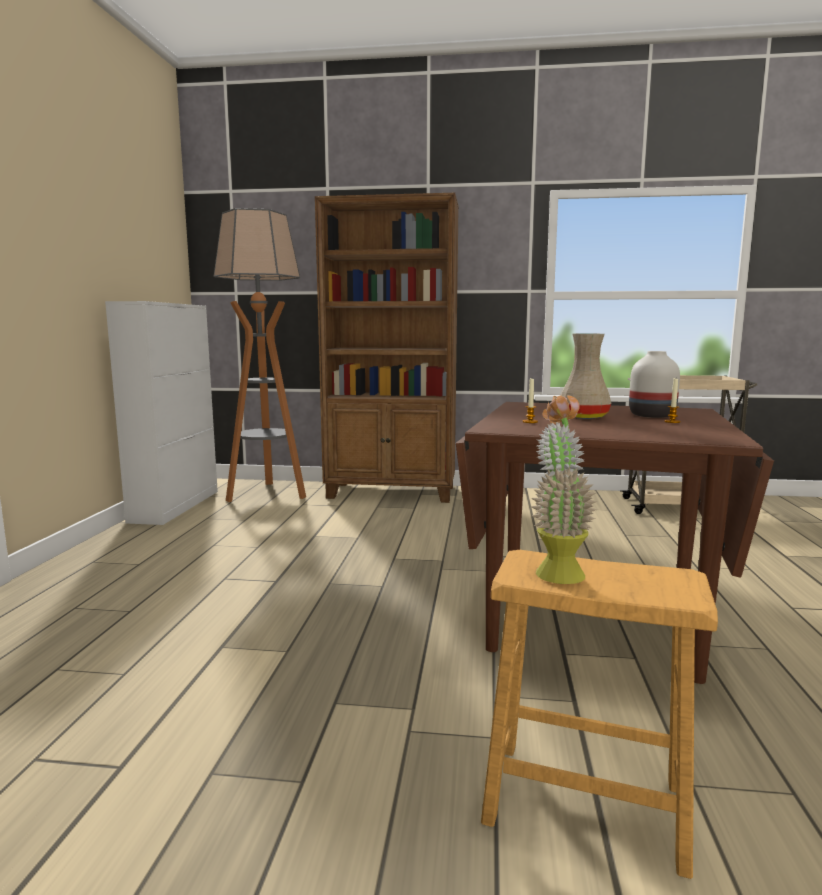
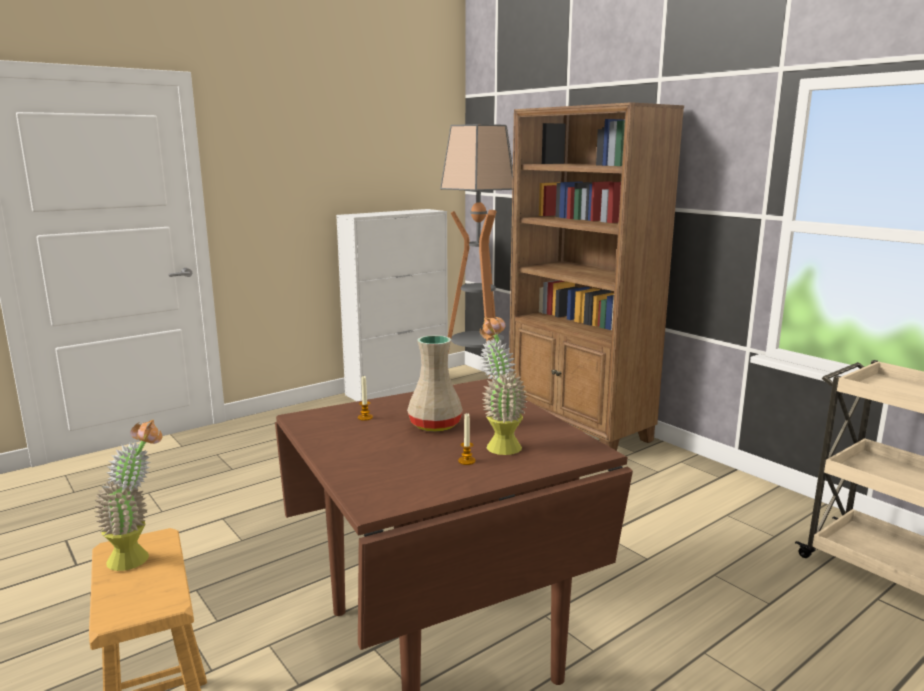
camera: 45 degrees right, 5 degrees up
white vase [629,351,680,418] -> potted plant [480,317,528,455]

